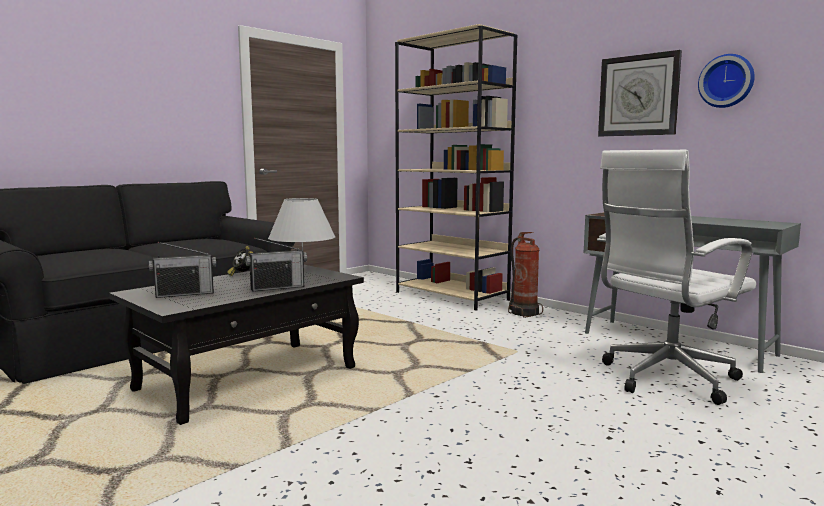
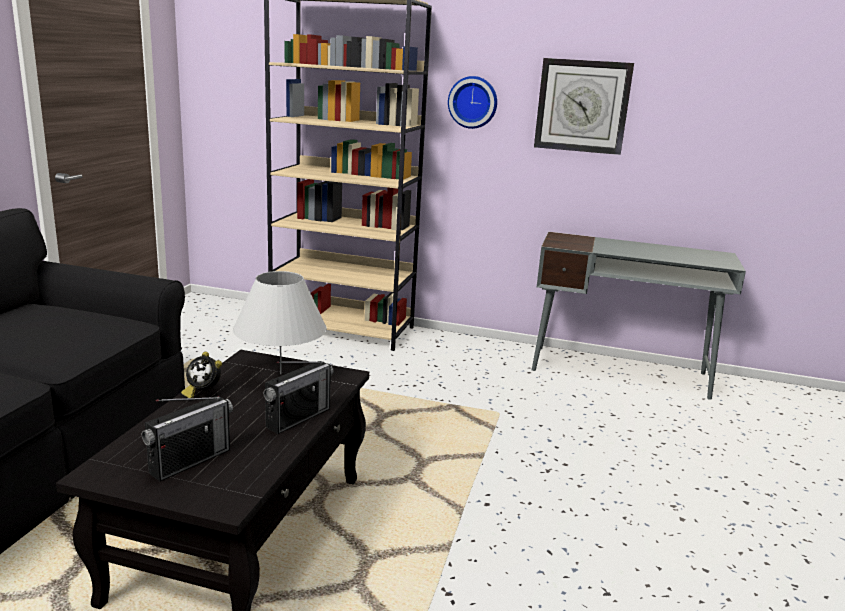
camera: 30 degrees left, 10 degrees up
fire extinguisher [508,232,543,318] -> none
white office chair [597,150,756,405] -> none
wall clock [698,54,755,108] -> wall clock moved to [448,76,497,129]

